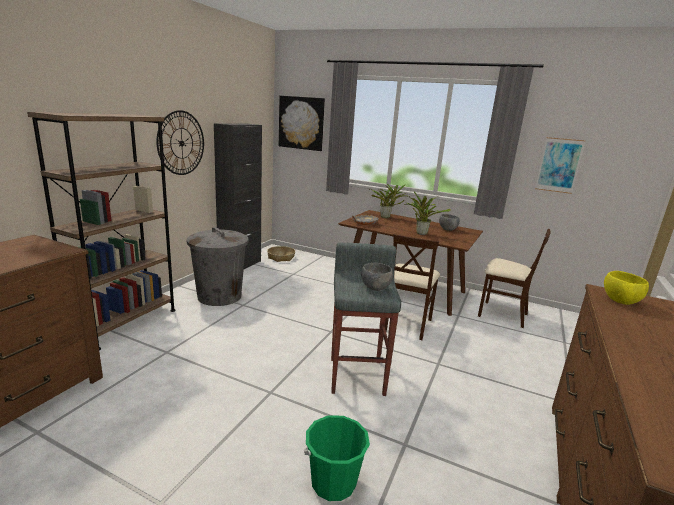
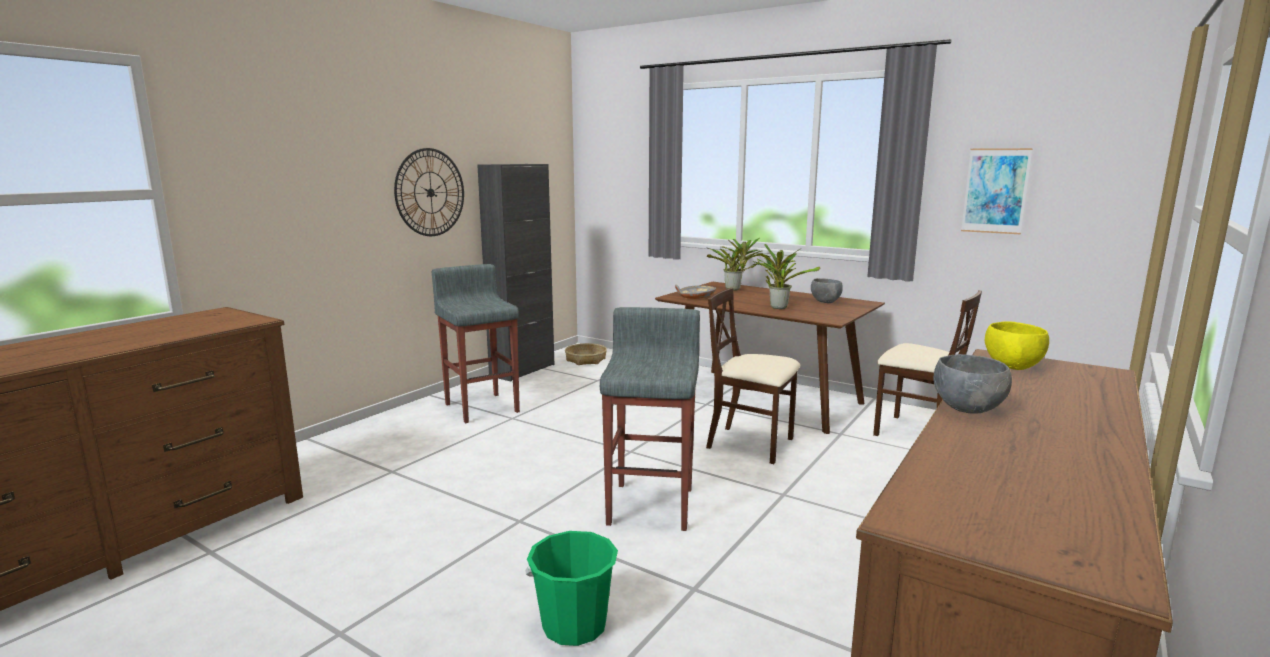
camera: 10 degrees right, 5 degrees down
brown bookcase [27,112,176,350] -> none
grey trash can [186,227,248,306] -> grey stool [432,264,520,423]
picture [279,96,325,151] -> none
grey bowl [361,263,393,291] -> grey bowl moved to [933,354,1012,414]
beige chair [385,234,440,340] -> beige chair turned 90 degrees clockwise [706,288,801,464]

